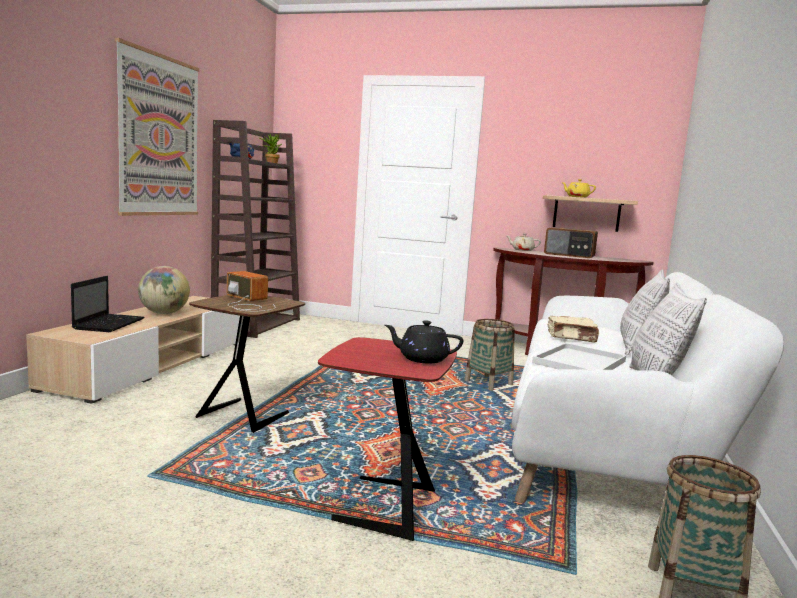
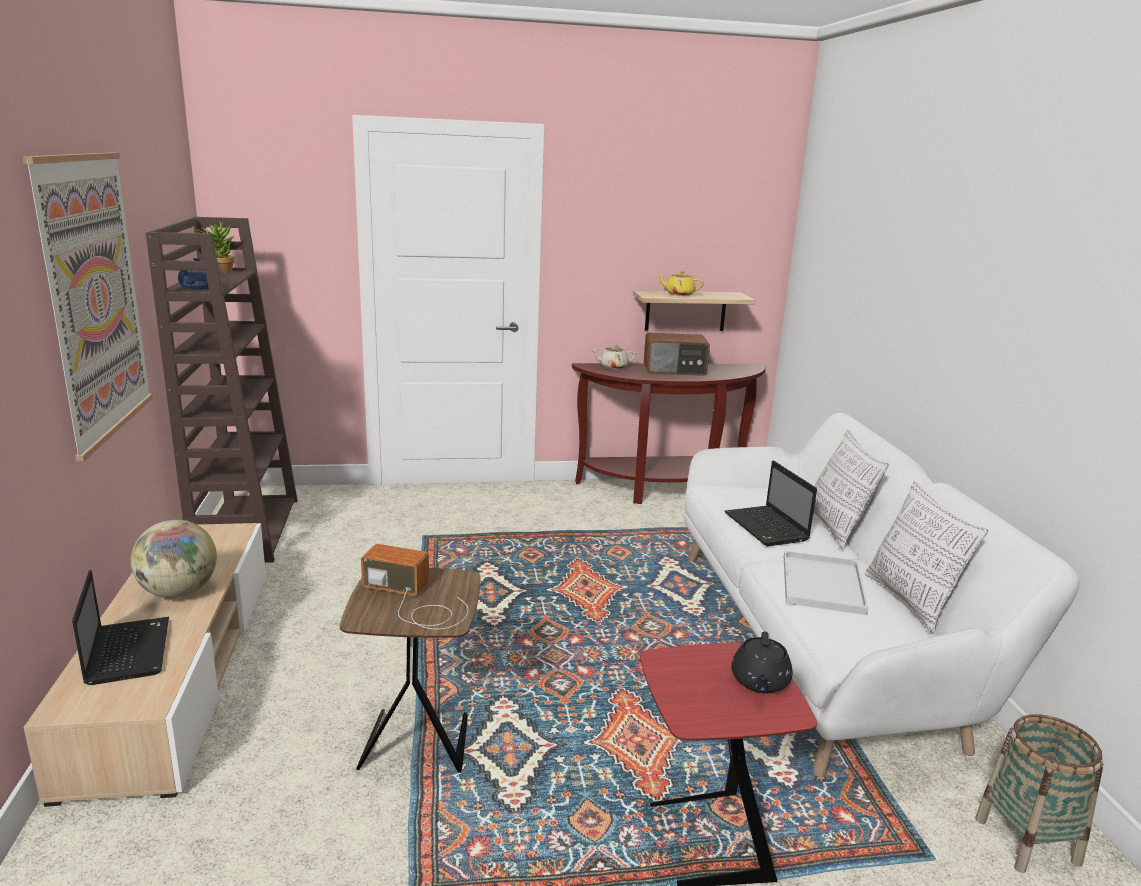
camera: 25 degrees left, 10 degrees up
black teapot [385,321,463,363] -> black teapot turned 60 degrees counterclockwise [731,632,793,694]
basket [465,319,515,390] -> none
beige book [547,316,599,342] -> laptop [725,460,817,546]

